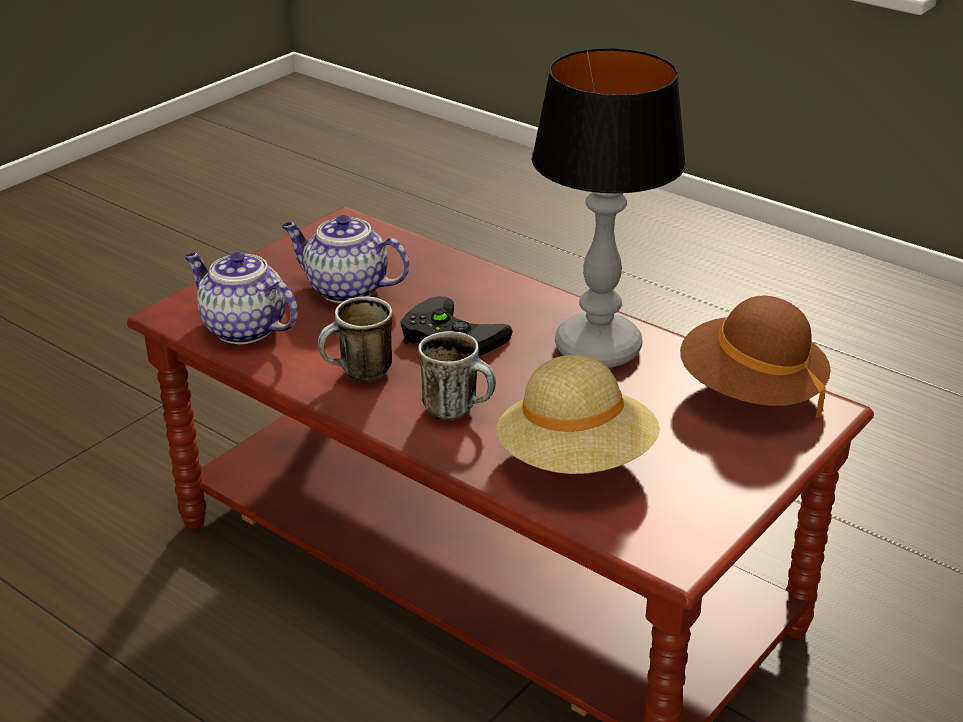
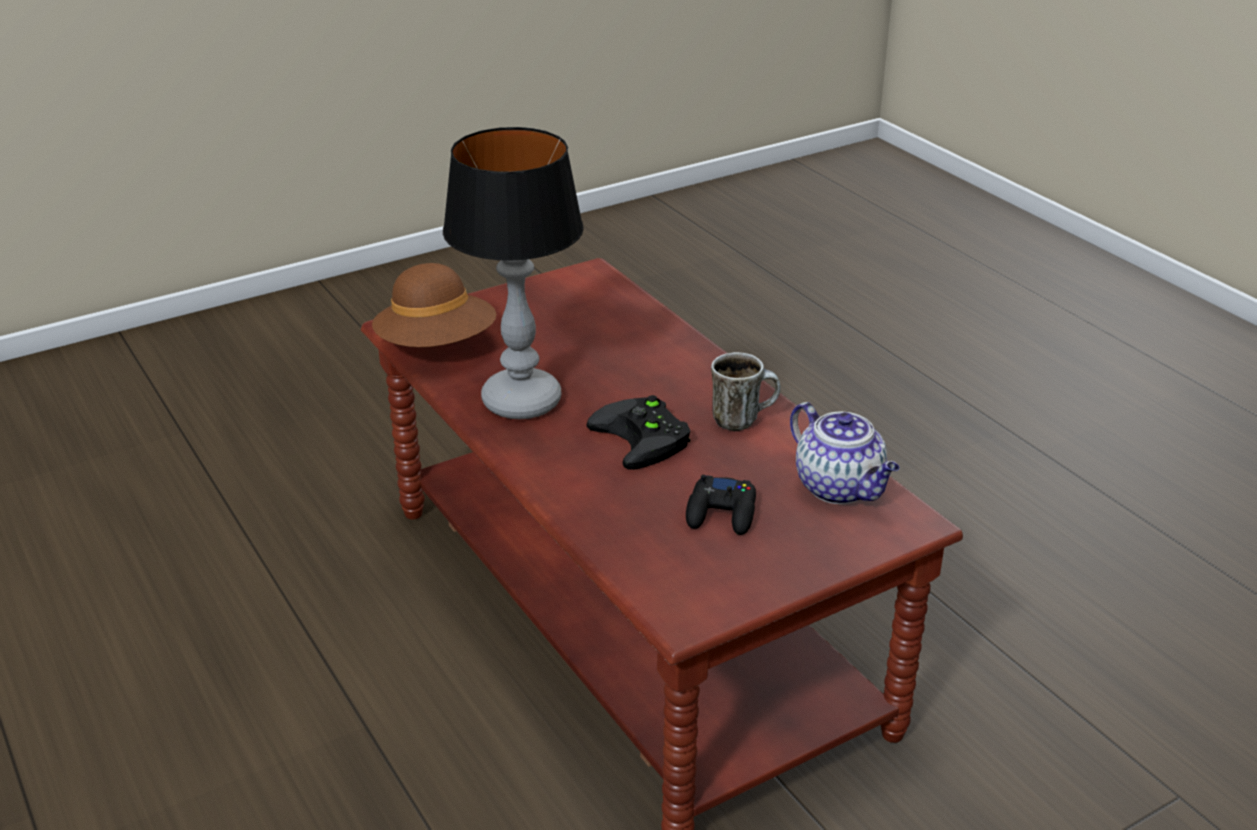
camera: 160 degrees left, 0 degrees up
teapot [282,215,409,303] -> black game controller [686,475,756,535]
mug [418,331,496,420] -> none
beige hat [496,355,660,474] -> none

